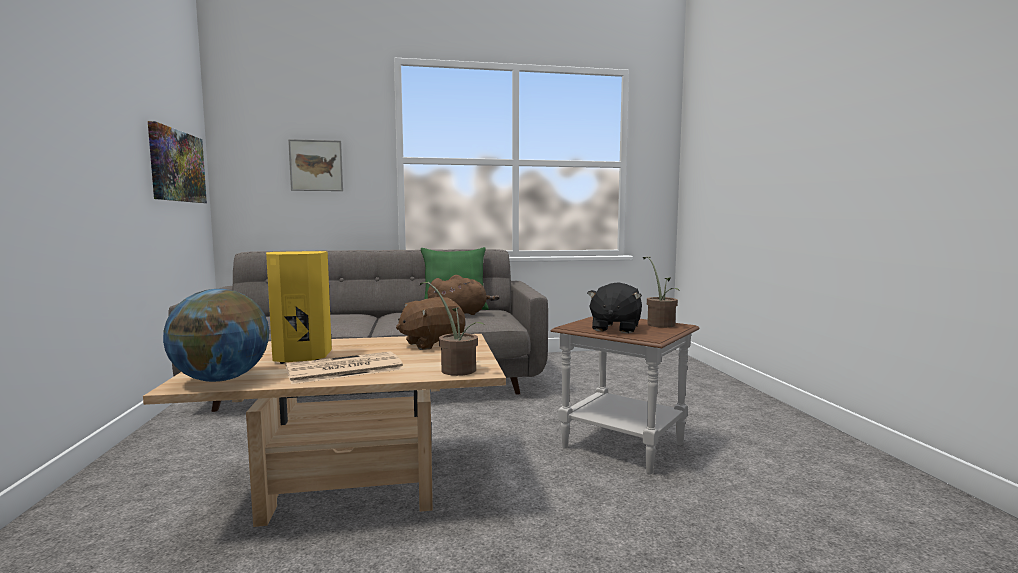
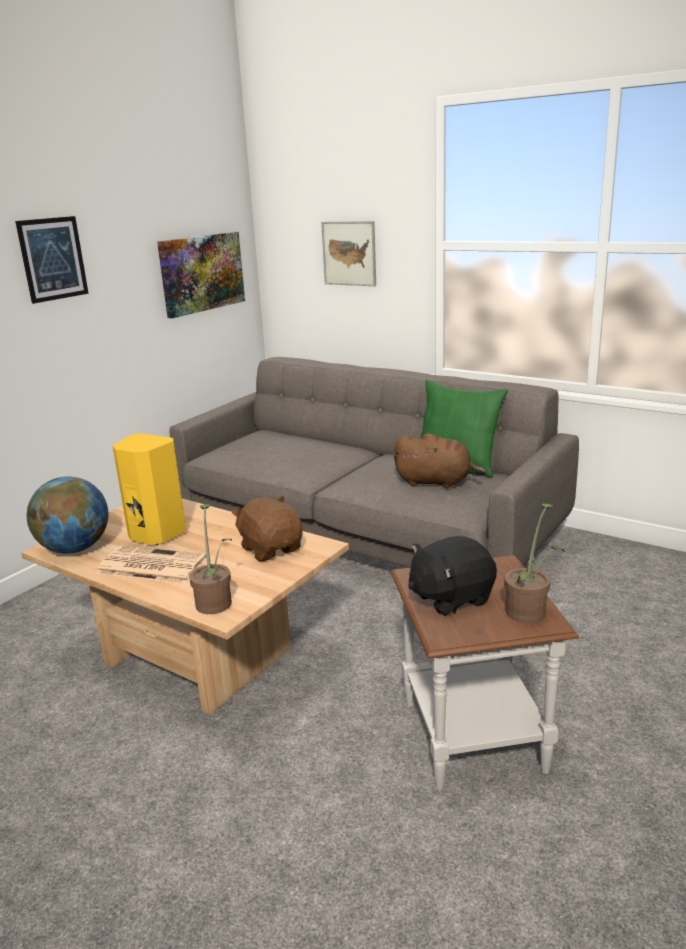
camera: 45 degrees right, 15 degrees up
brown plush toy [396,297,465,350] -> brown plush toy turned 45 degrees clockwise [232,496,303,562]
none -> picture [15,216,89,304]

